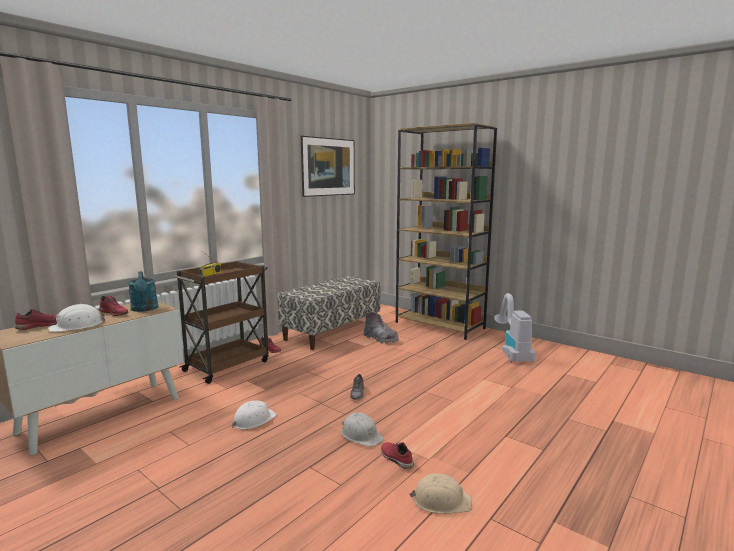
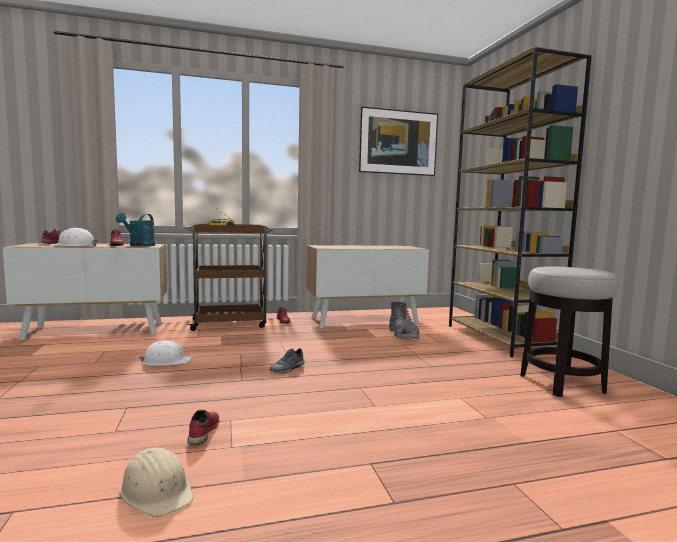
camera: 35 degrees right, 5 degrees down
bench [277,276,381,350] -> cabinet [307,245,429,328]
white hard hat [341,413,384,447] -> none
vacuum cleaner [494,293,535,362] -> stool [520,267,618,397]

